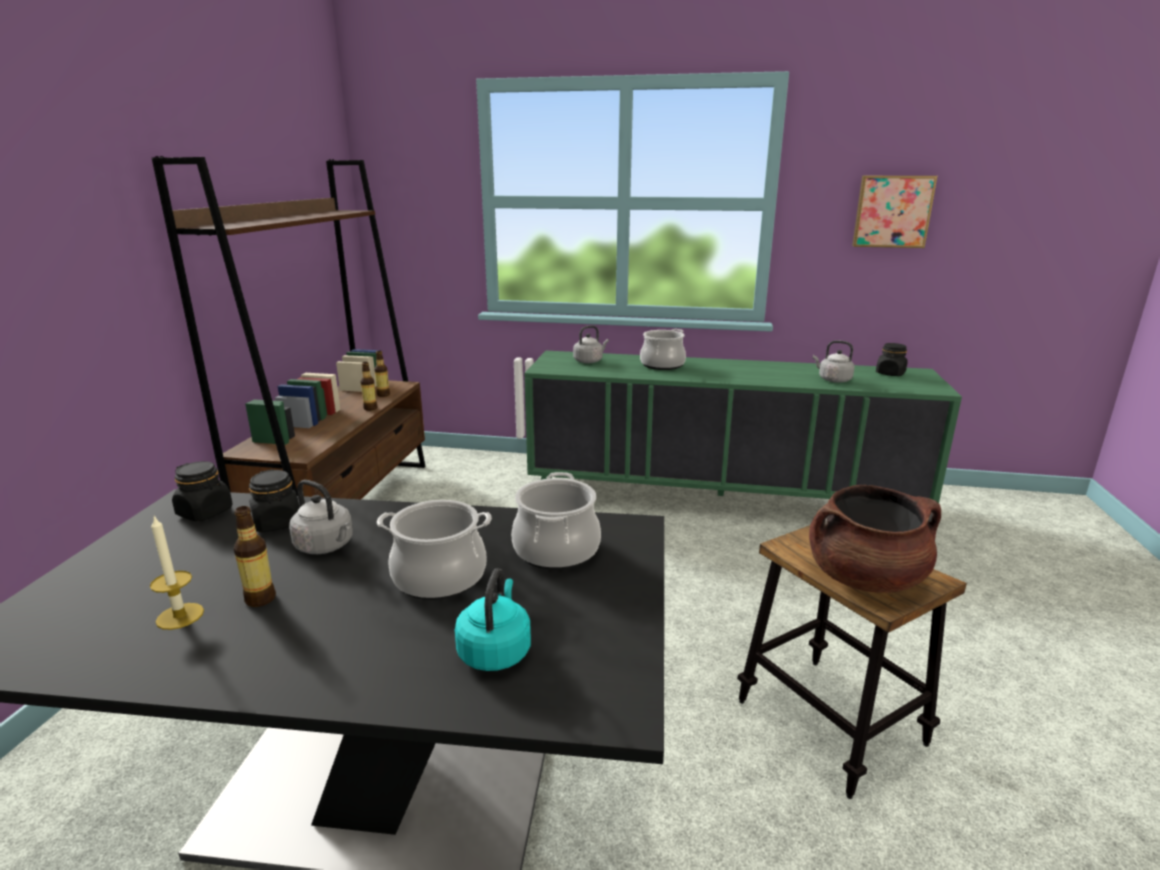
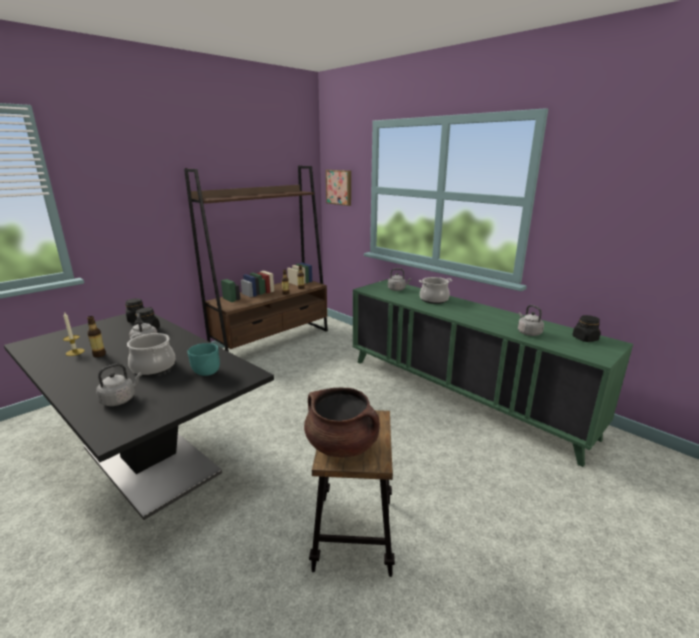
camera: 35 degrees right, 0 degrees up
turquoise kettle [455,568,531,671] -> grey kettle [96,363,142,406]
cooking pot [511,472,601,569] -> turquoise bowl [187,343,220,376]
picture [852,176,938,248] -> picture moved to [326,170,351,206]

